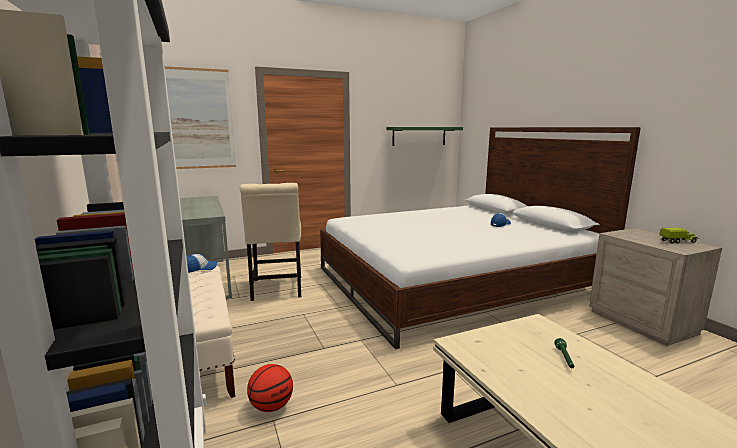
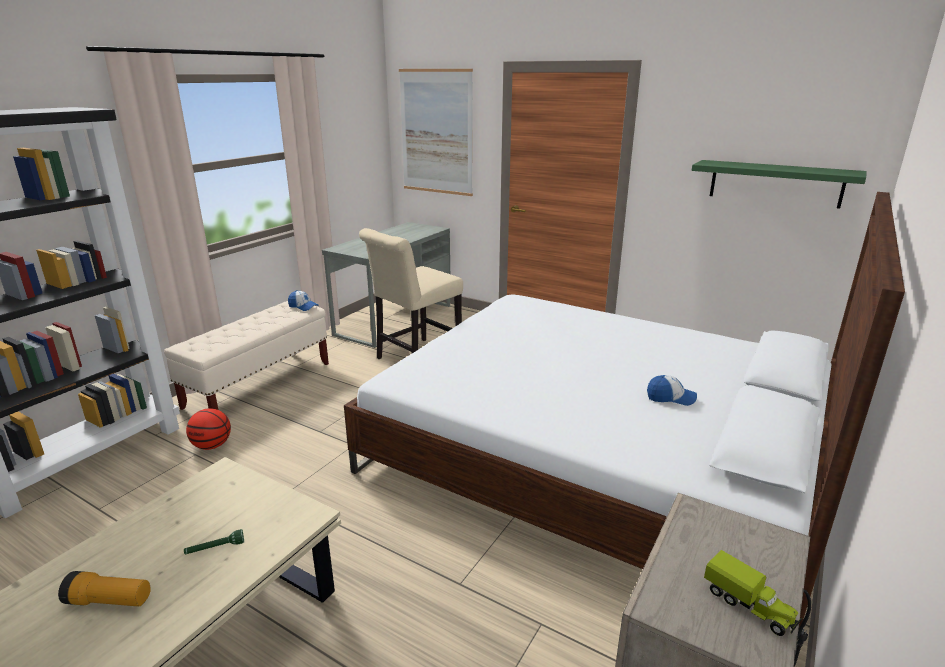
camera: 55 degrees right, 10 degrees up
none -> flashlight [58,571,151,606]

